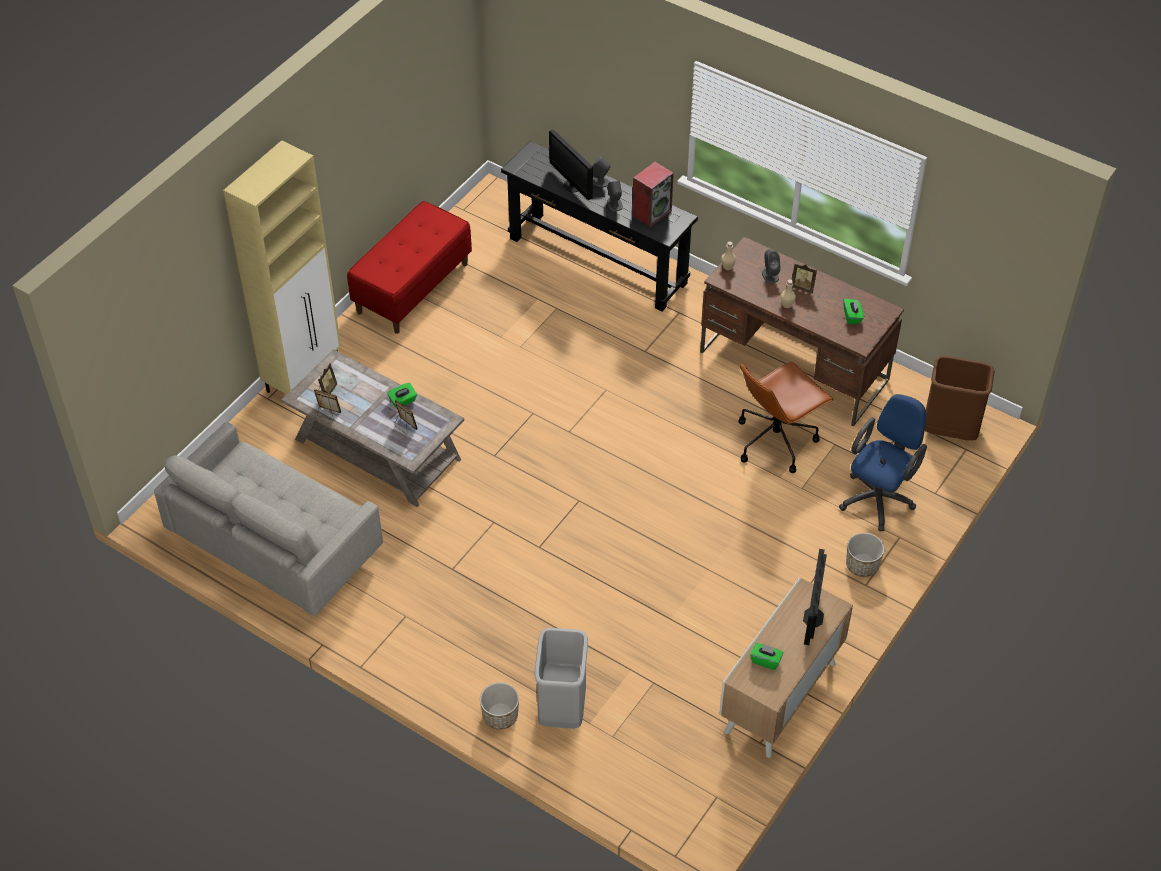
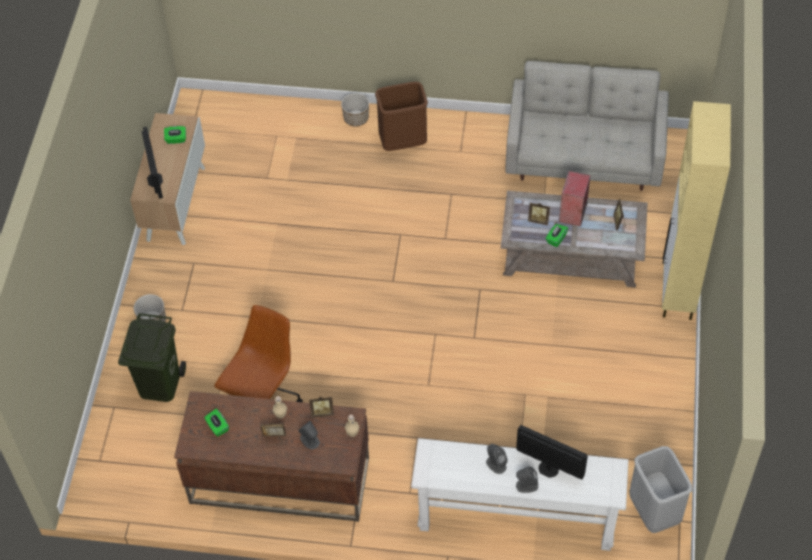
camera: 155 degrees right, 5 degrees up
picture frame [314,389,341,420] -> picture frame moved to [309,397,334,418]
red bench [347,201,472,334] -> none
black console table [501,141,698,311] -> white console table [411,438,629,551]
grey trash can [535,628,588,729] -> grey trash can moved to [629,446,692,533]
speaker [632,162,674,227] -> speaker moved to [559,171,591,227]
blue office chair [839,394,927,531] -> green trash can [118,313,186,402]
brown trash can [925,356,995,441] -> brown trash can moved to [375,82,428,151]

